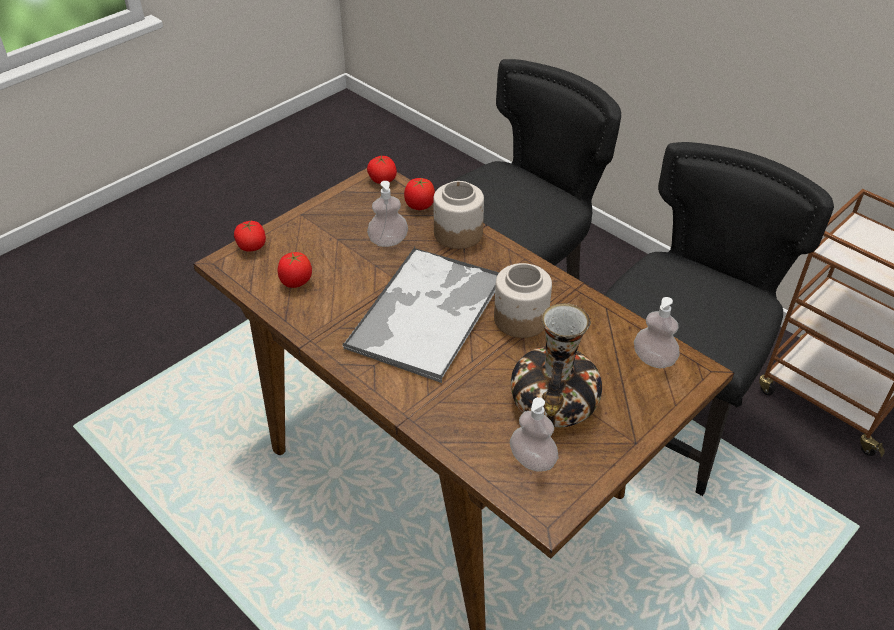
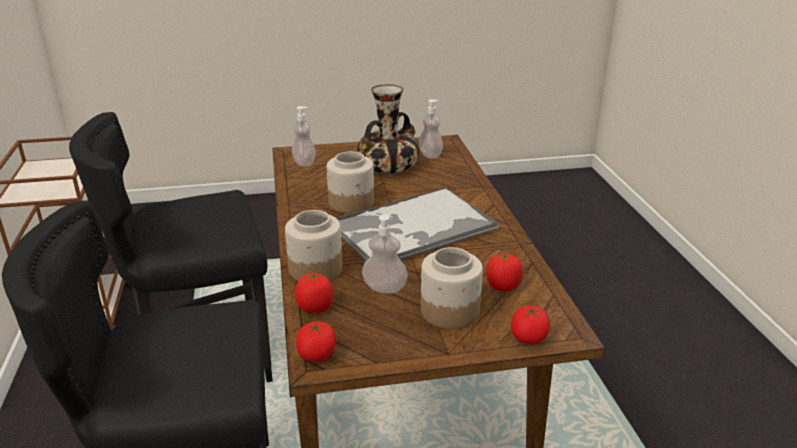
camera: 145 degrees left, 15 degrees down
none -> jar [421,247,483,329]

